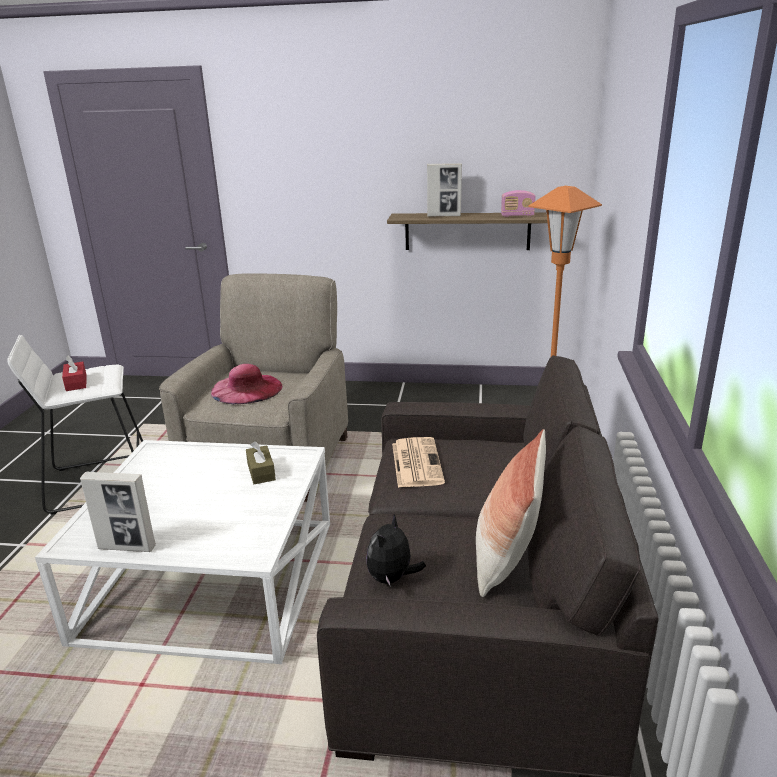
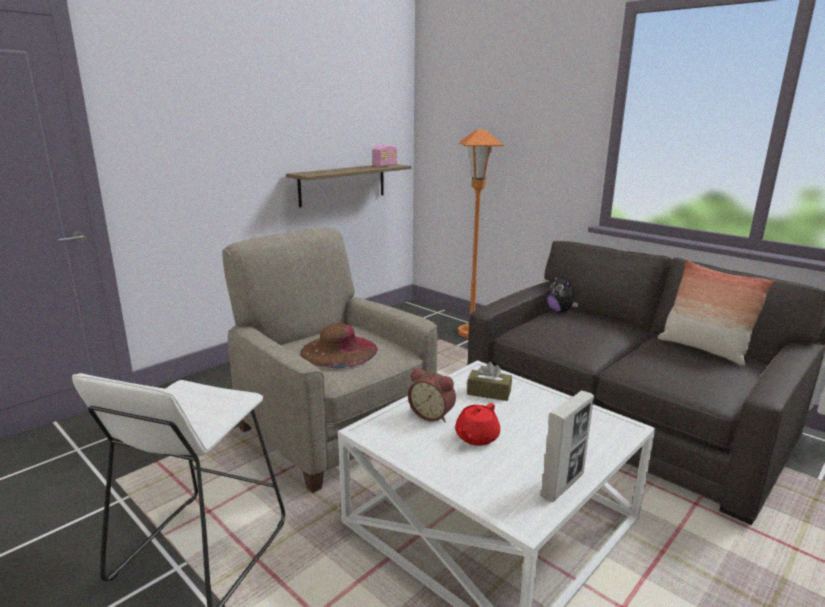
camera: 55 degrees left, 5 degrees down
red tissue box [62,355,87,391] -> none
pink hat [211,364,283,404] -> brown hat [300,323,378,368]
plush toy [367,514,426,587] -> plush toy moved to [547,275,578,313]
newspaper [392,437,445,488] -> none
picture frame [427,163,462,217] -> none
none -> alarm clock [408,368,456,422]
none -> red teapot [455,403,500,446]

